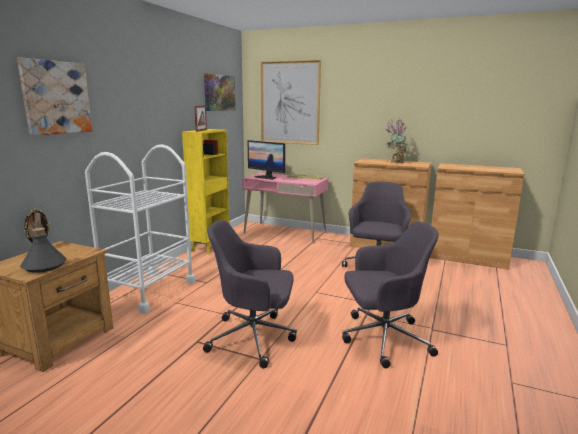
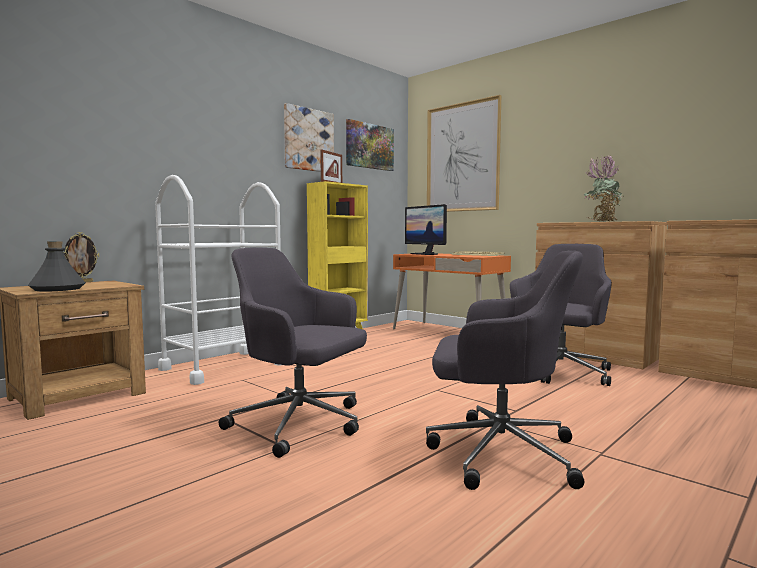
camera: 20 degrees right, 10 degrees down
picture [17,58,92,136] -> picture moved to [284,103,334,172]
pink desk [242,173,328,244] -> orange desk [393,253,511,329]

